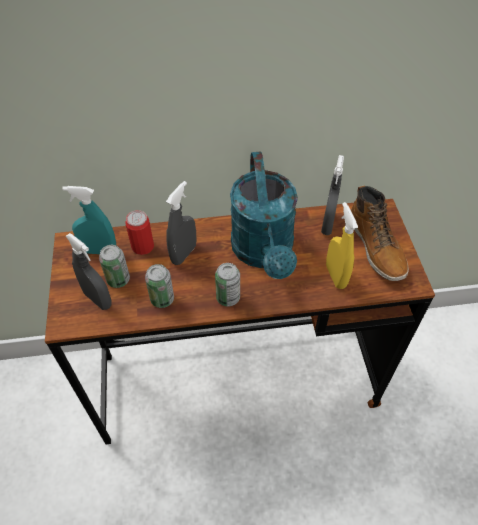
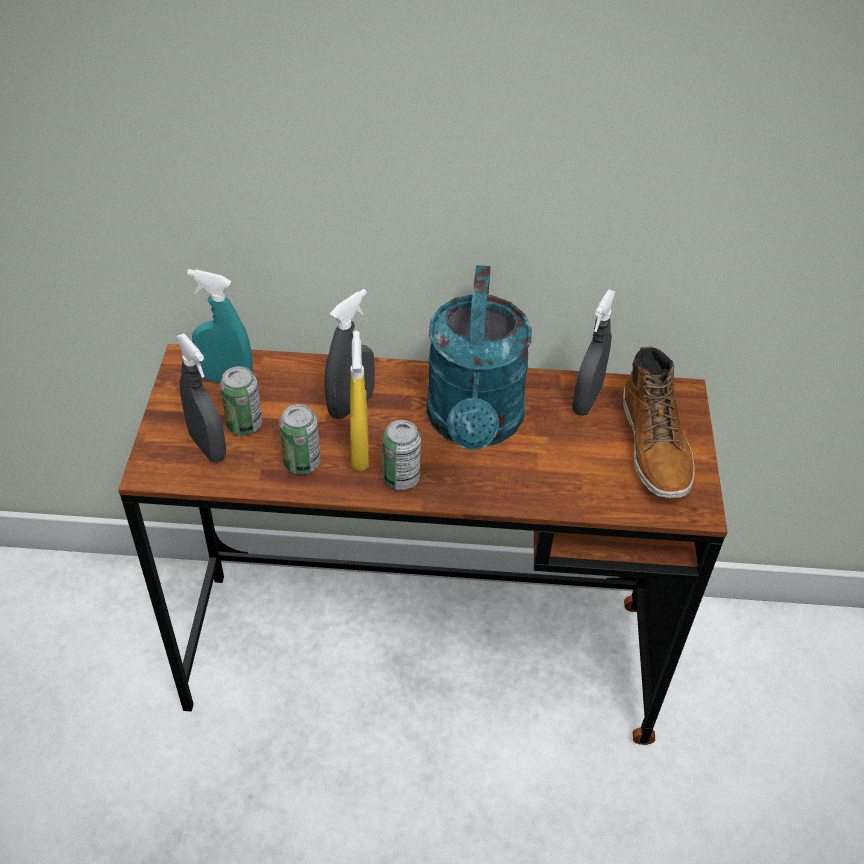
camera: 10 degrees right, 5 degrees down
can [125,210,154,255] -> none
yellow spray bottle [326,202,358,289] -> yellow spray bottle moved to [350,331,369,471]

